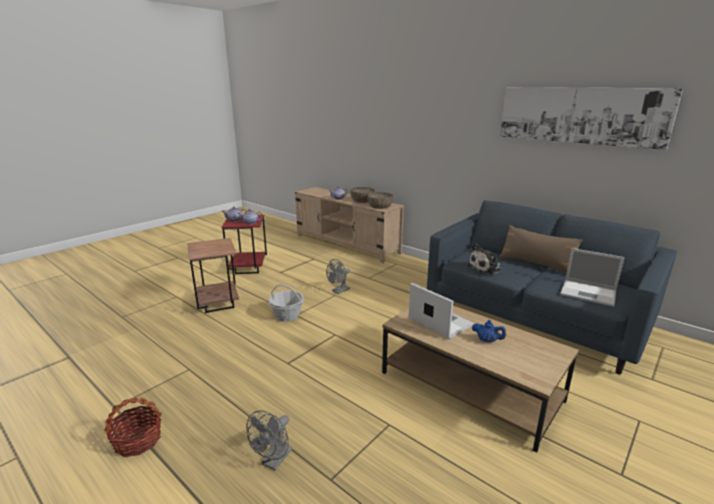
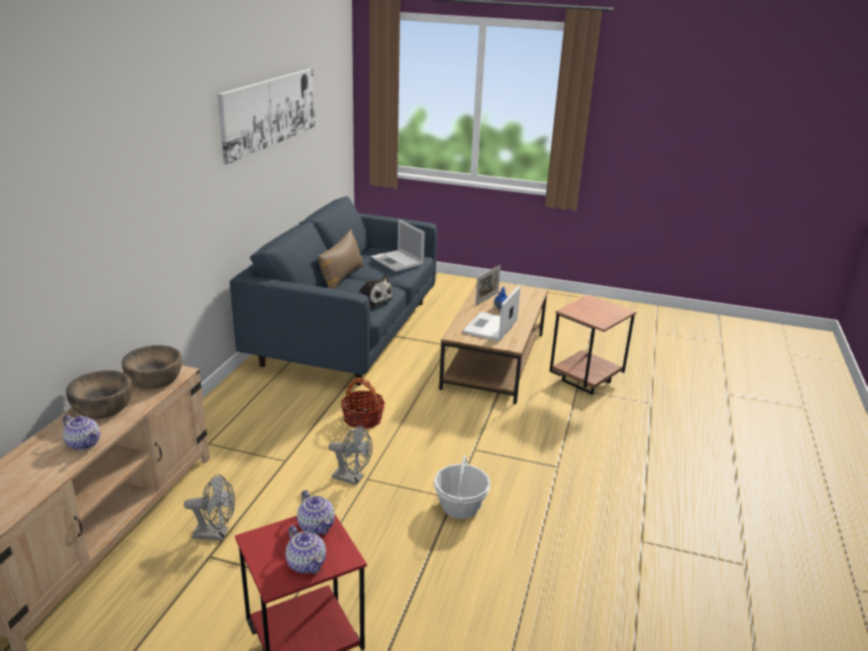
camera: 115 degrees left, 5 degrees up
basket [104,398,162,457] -> basket moved to [341,378,385,429]
brown side table [187,238,239,313] -> brown side table moved to [550,295,636,395]
grey fan [246,410,292,470] -> grey fan moved to [184,474,235,541]
laptop [560,248,624,307] -> laptop turned 135 degrees clockwise [371,220,425,272]
none -> picture frame [475,265,501,306]

